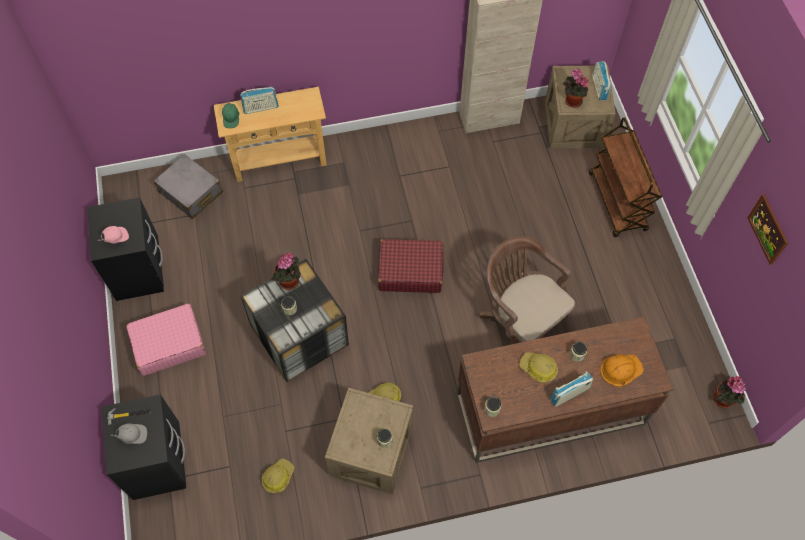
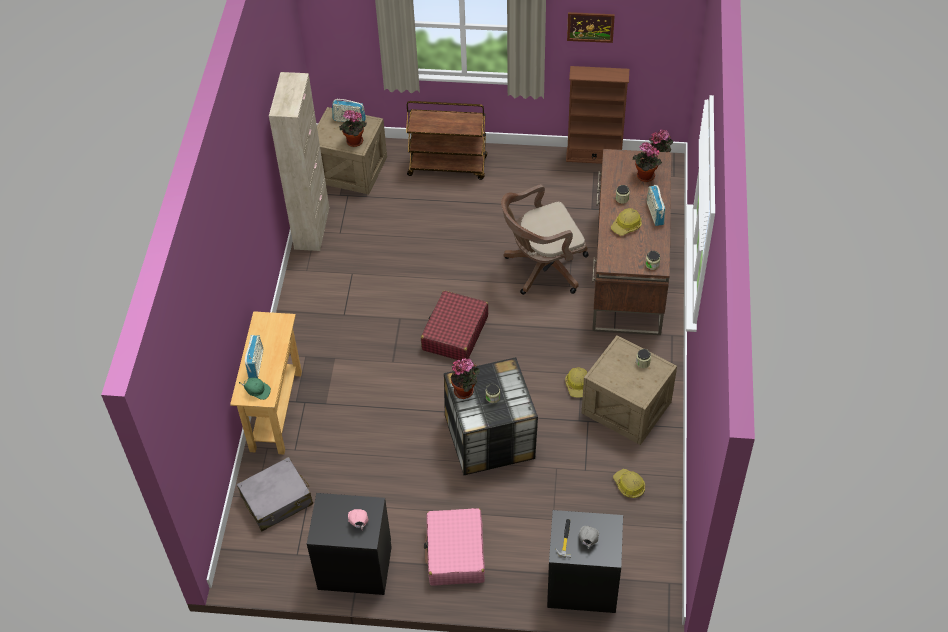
camera: 70 degrees left, 10 degrees down
orange hard hat [600,354,644,387] -> potted plant [633,142,662,182]
none -> brown bookcase [566,66,629,164]

